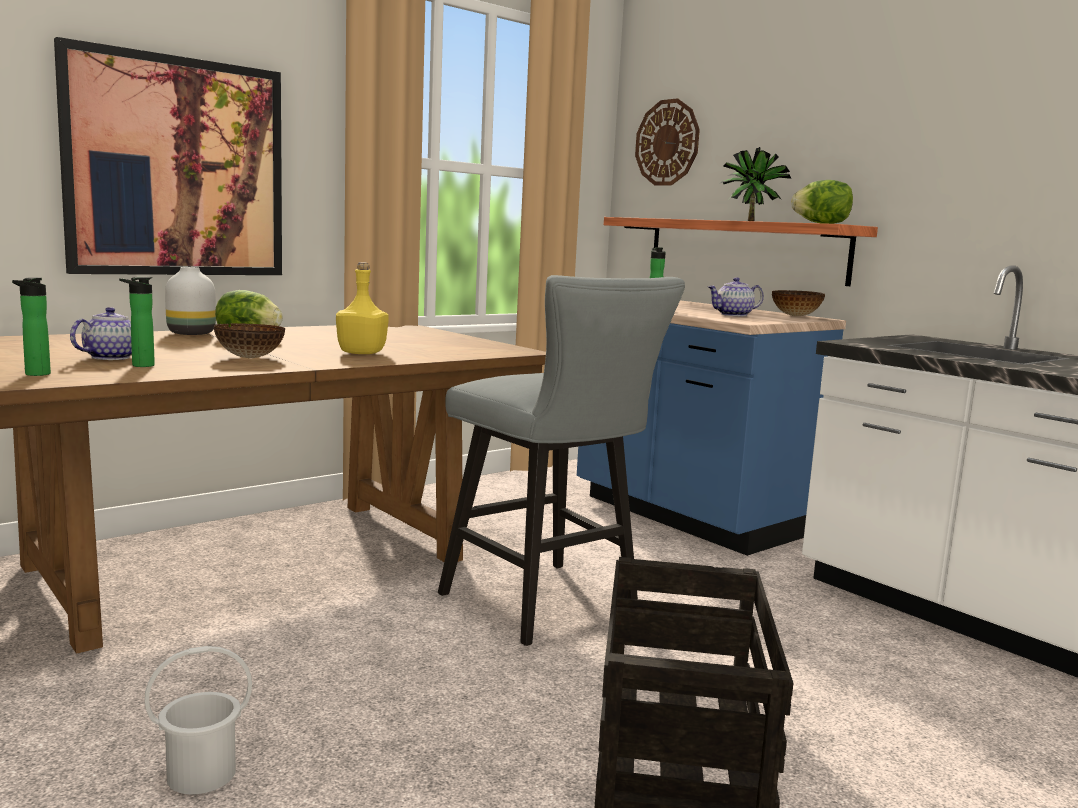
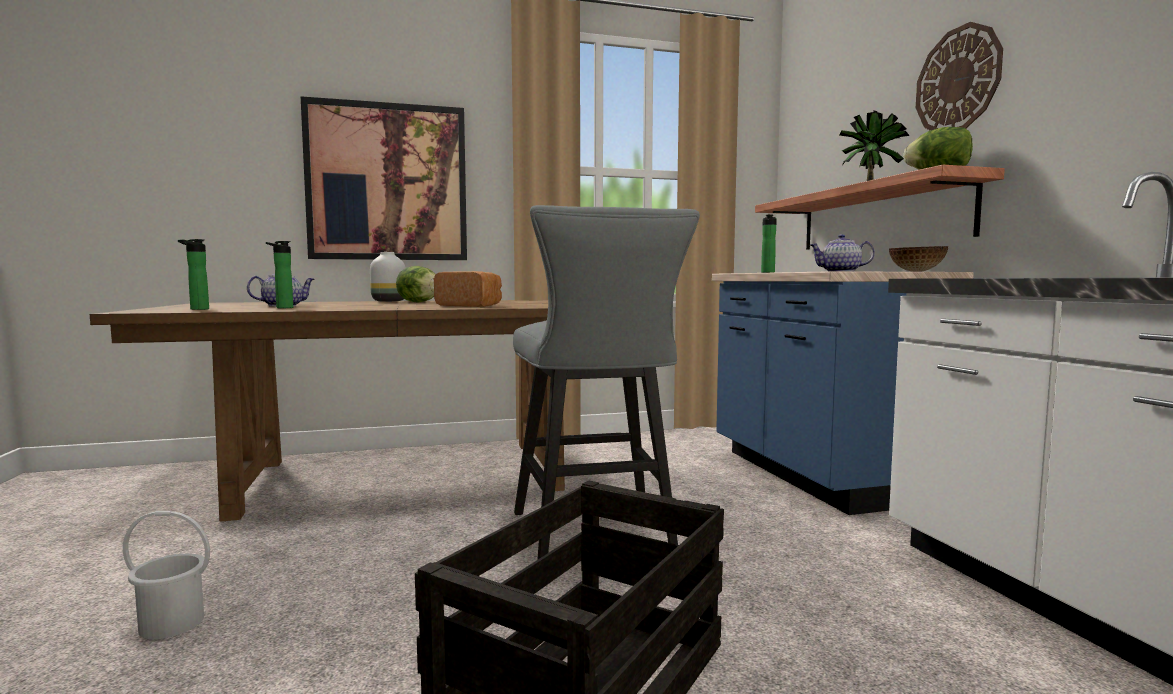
camera: 25 degrees right, 5 degrees down
bowl [214,323,286,358] -> none
yellow bottle [336,262,388,354] -> bread [434,271,502,307]
wall clock [635,98,700,186] -> wall clock moved to [916,22,1003,131]

